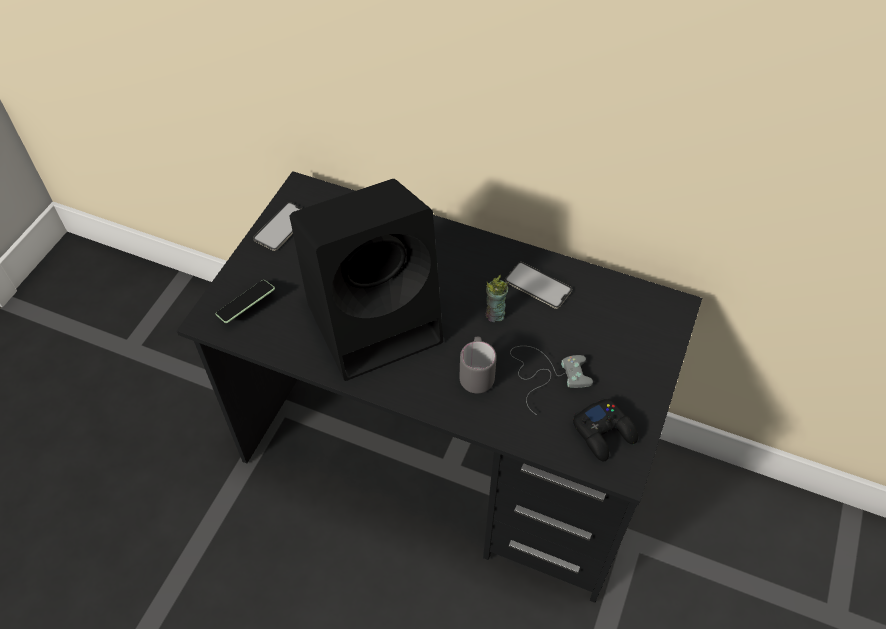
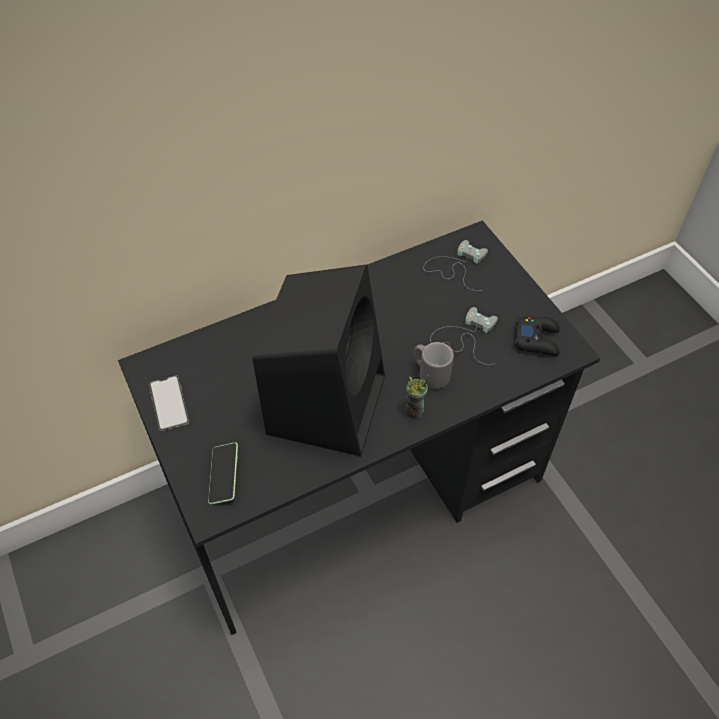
camera: 50 degrees left, 0 degrees up
cup [486,275,509,322] -> cup moved to [405,375,429,419]
phone [505,262,572,309] -> none
none -> grey game controller [423,240,488,291]

